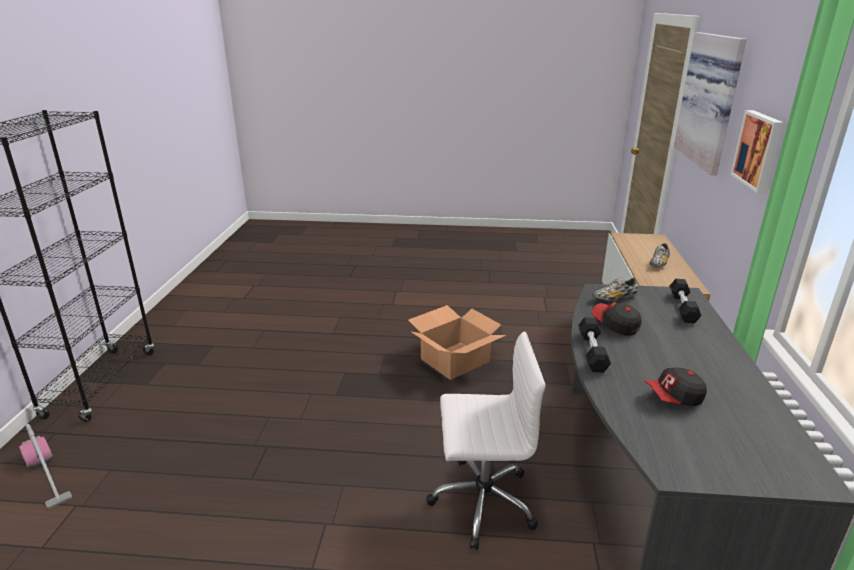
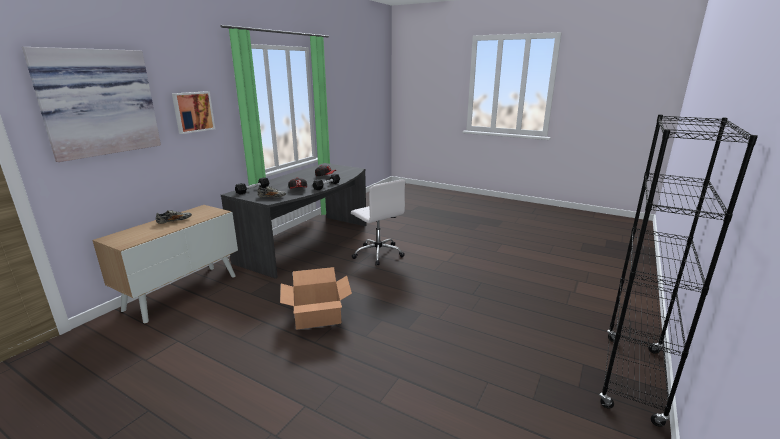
camera: 155 degrees left, 5 degrees down
vacuum cleaner [19,424,72,509] -> none
white office chair [426,332,546,550] -> white office chair turned 150 degrees counterclockwise [351,180,405,265]

